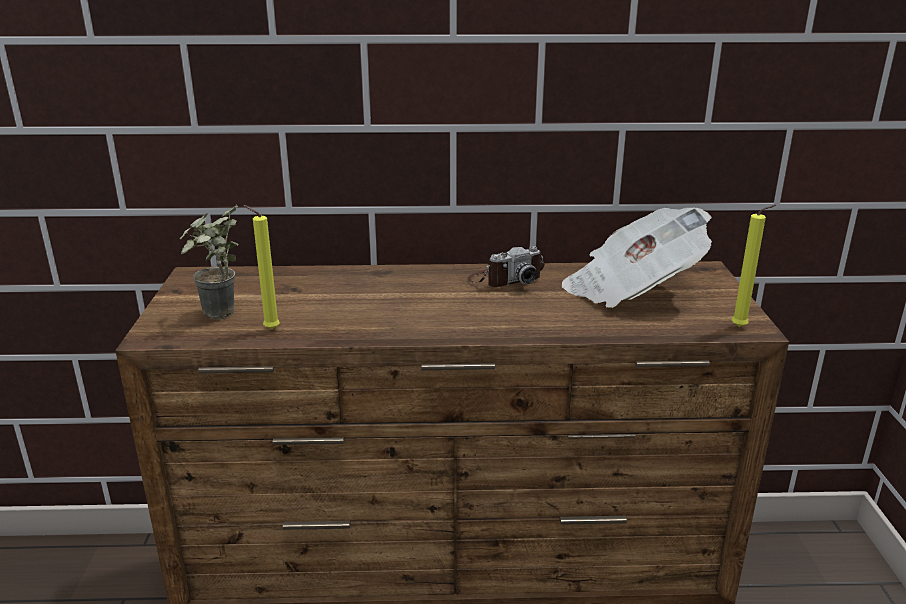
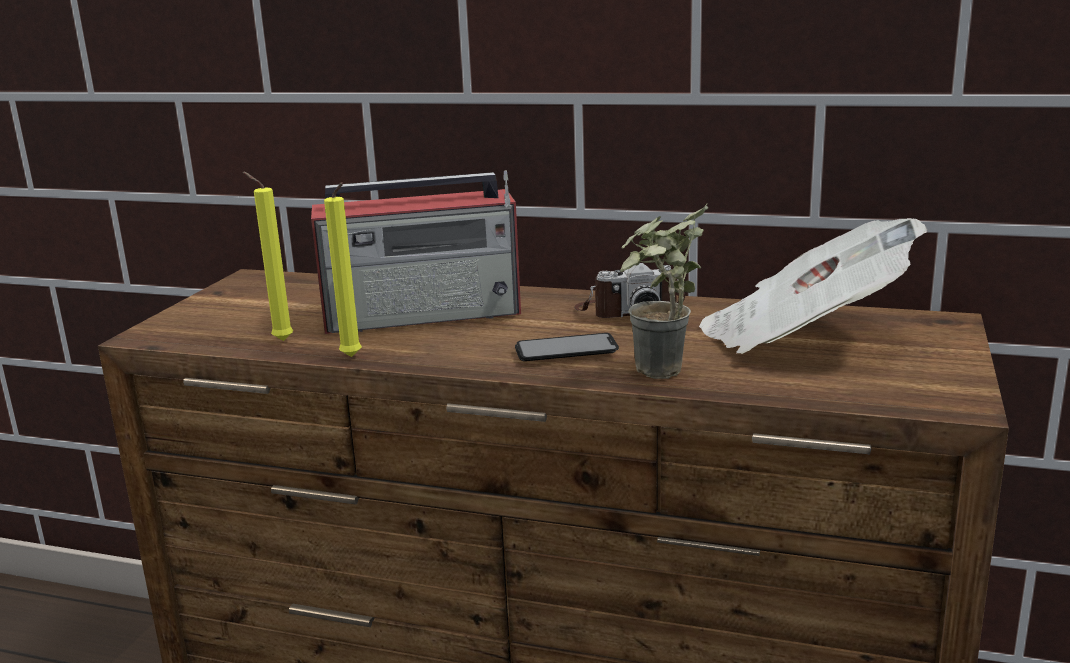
camera: 20 degrees right, 5 degrees down
potted plant [180,204,239,319] -> potted plant moved to [620,204,708,379]
yellow candle [732,205,776,327] -> yellow candle moved to [324,182,362,357]
none -> radio [311,170,521,334]
none -> phone [515,333,619,361]

